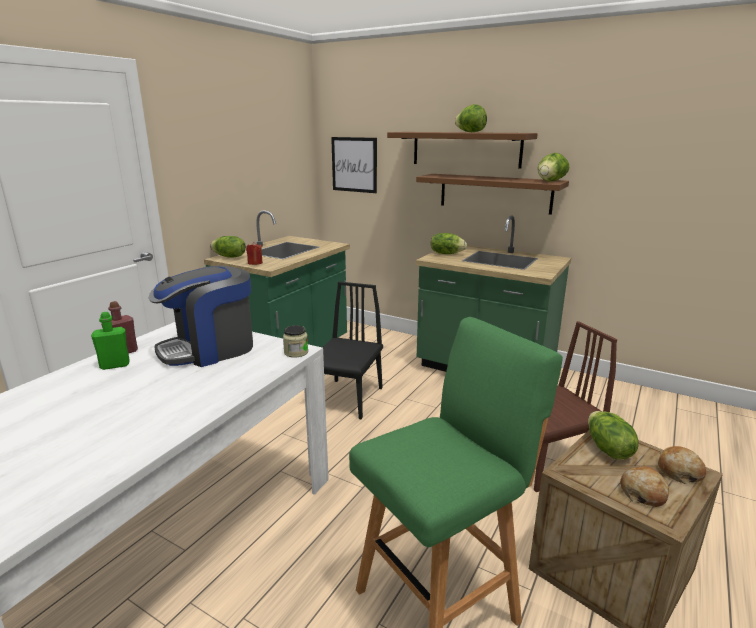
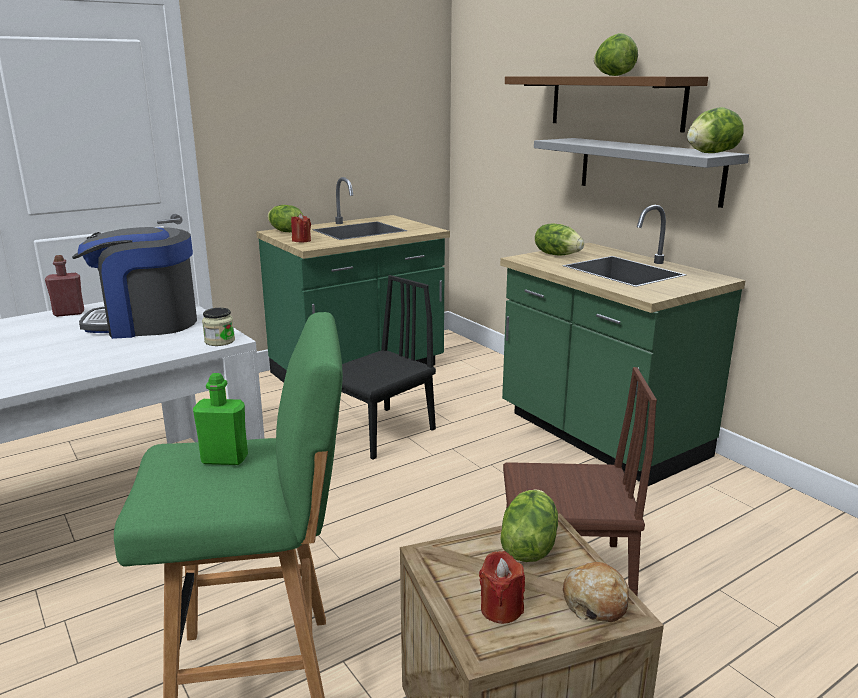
camera: 25 degrees right, 0 degrees up
green bottle [91,312,130,370] -> green bottle moved to [193,373,248,465]
picture [331,137,377,193] -> none
brown shelf [416,174,569,215] -> grey shelf [534,138,749,208]
bread [620,466,669,507] -> red candle [479,551,525,624]

